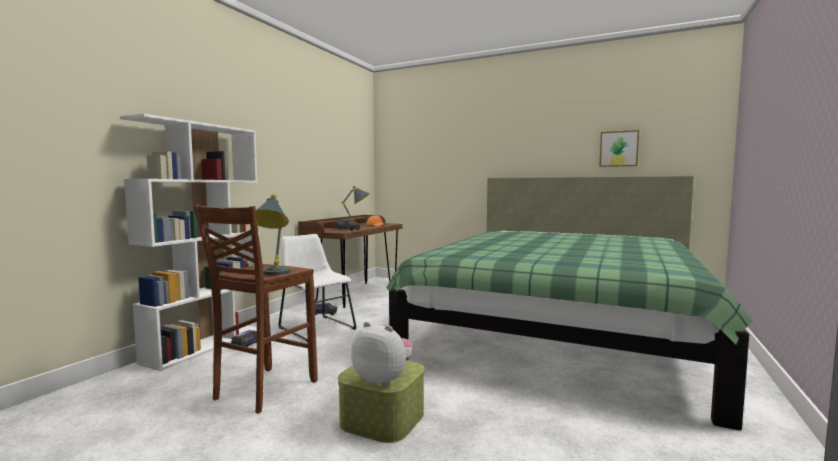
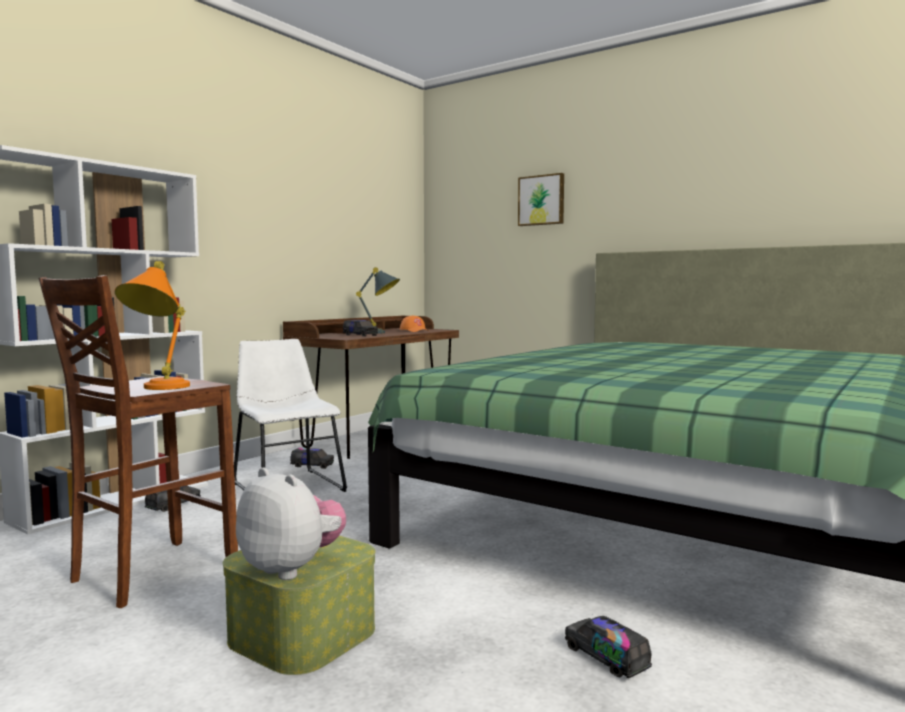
camera: 10 degrees right, 0 degrees up
grey table lamp [256,194,291,275] -> orange table lamp [115,261,190,390]
picture [599,130,639,167] -> picture moved to [518,173,564,226]
none -> toy truck [565,616,652,678]

